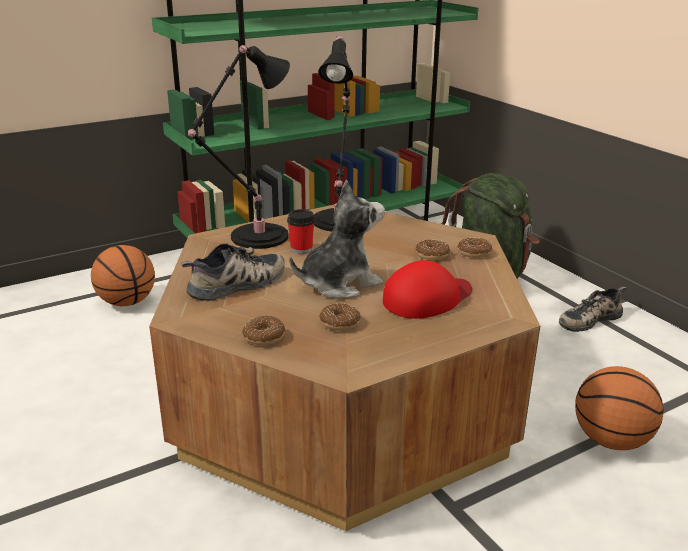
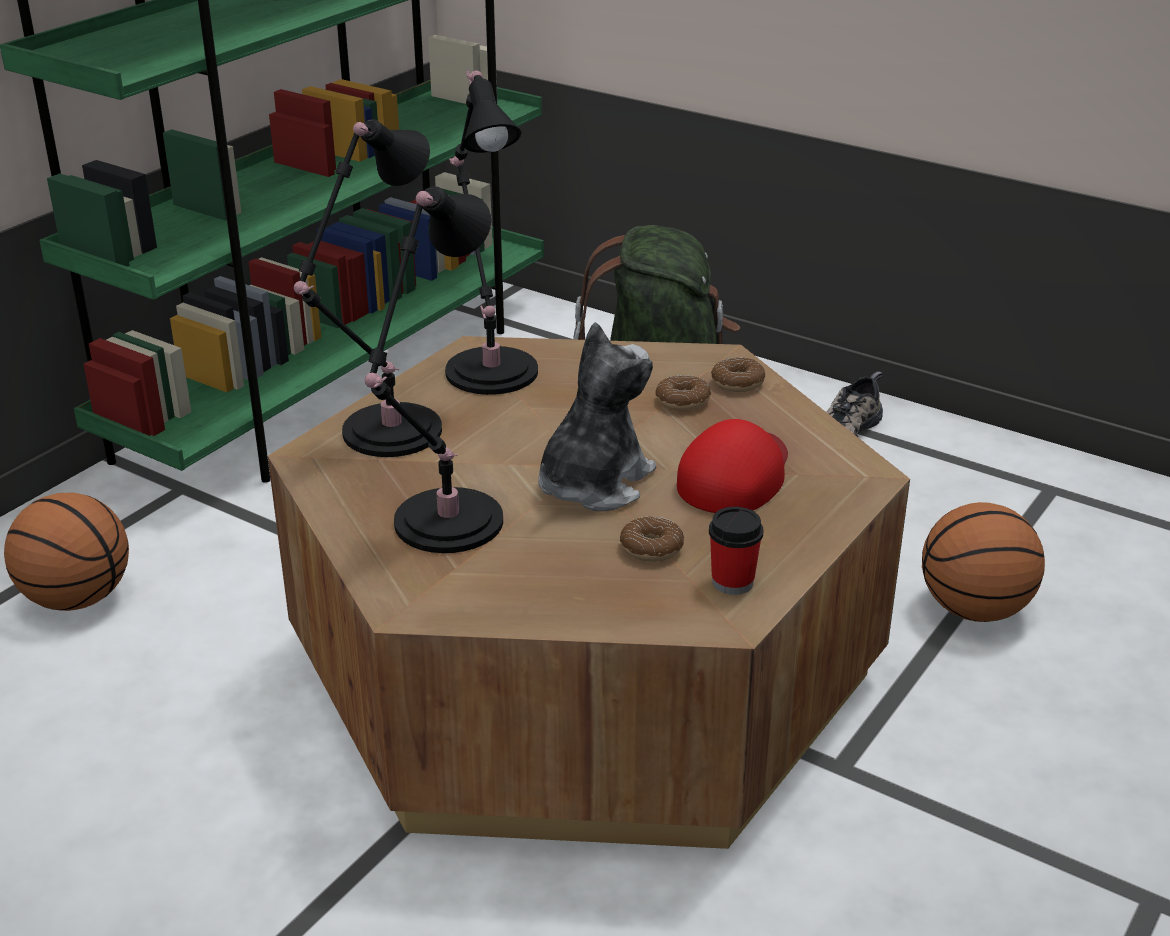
camera: 25 degrees left, 5 degrees up
shoe [181,243,285,301] -> black table lamp [365,186,503,553]
donut [242,316,285,345] -> none
cup [287,209,315,254] -> cup moved to [709,507,764,595]

